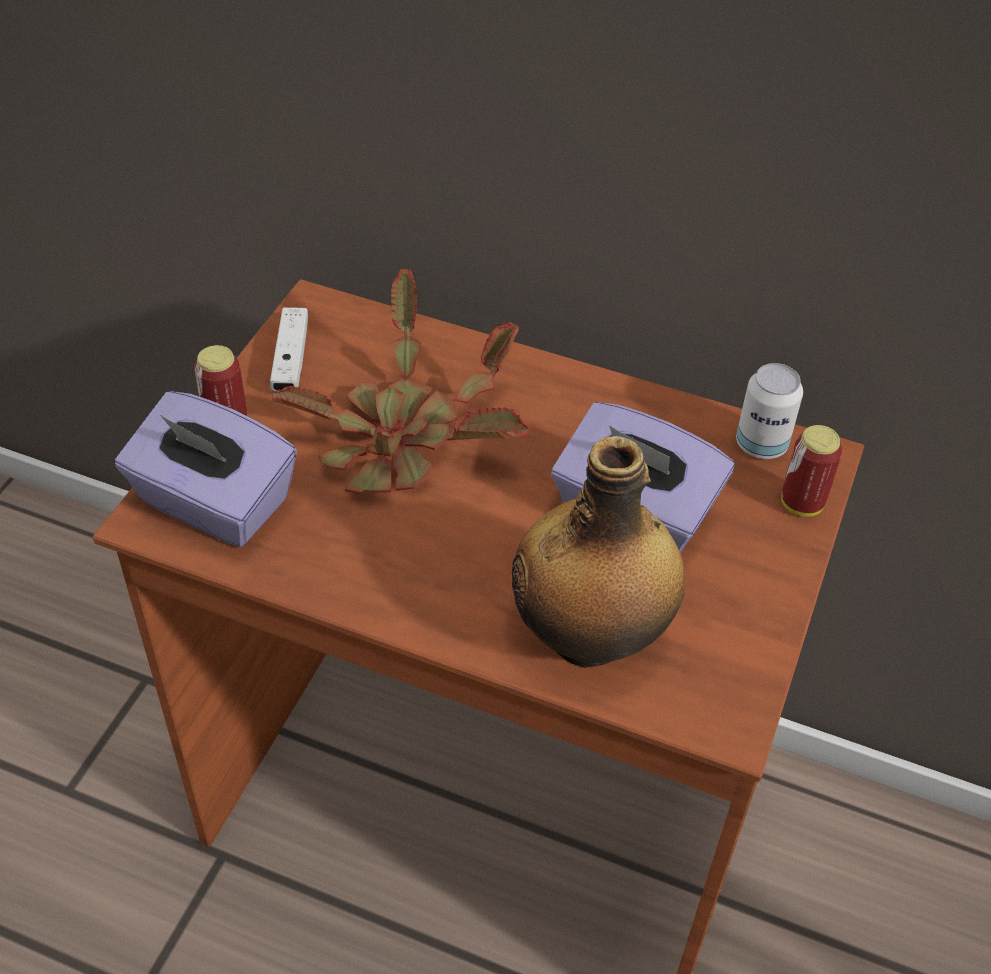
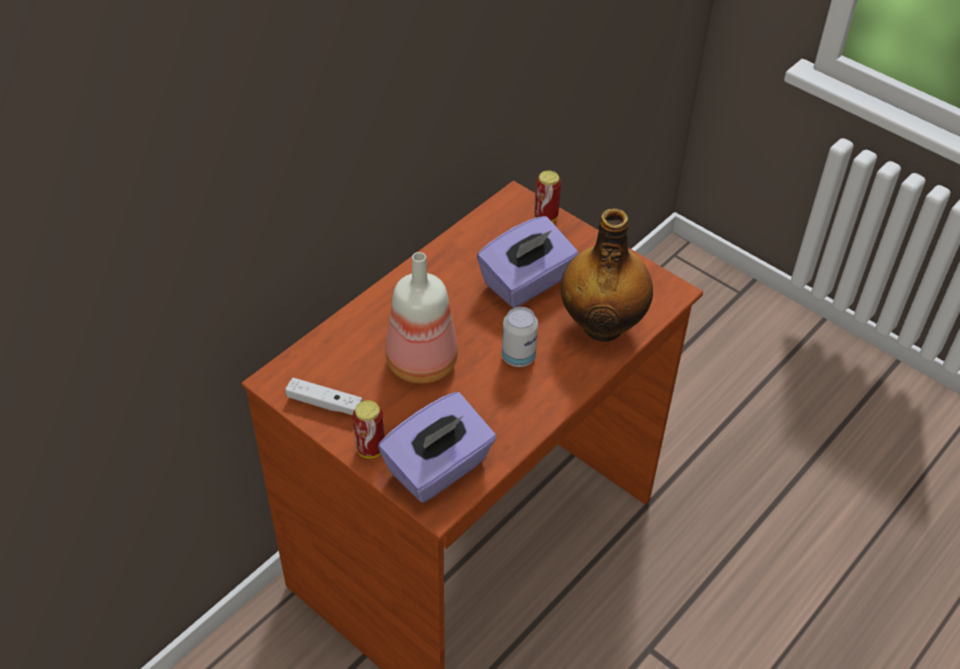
camera: 70 degrees left, 0 degrees up
potted plant [272,269,530,495] -> bottle [385,252,458,383]
can [736,363,803,459] -> can moved to [502,307,538,367]

